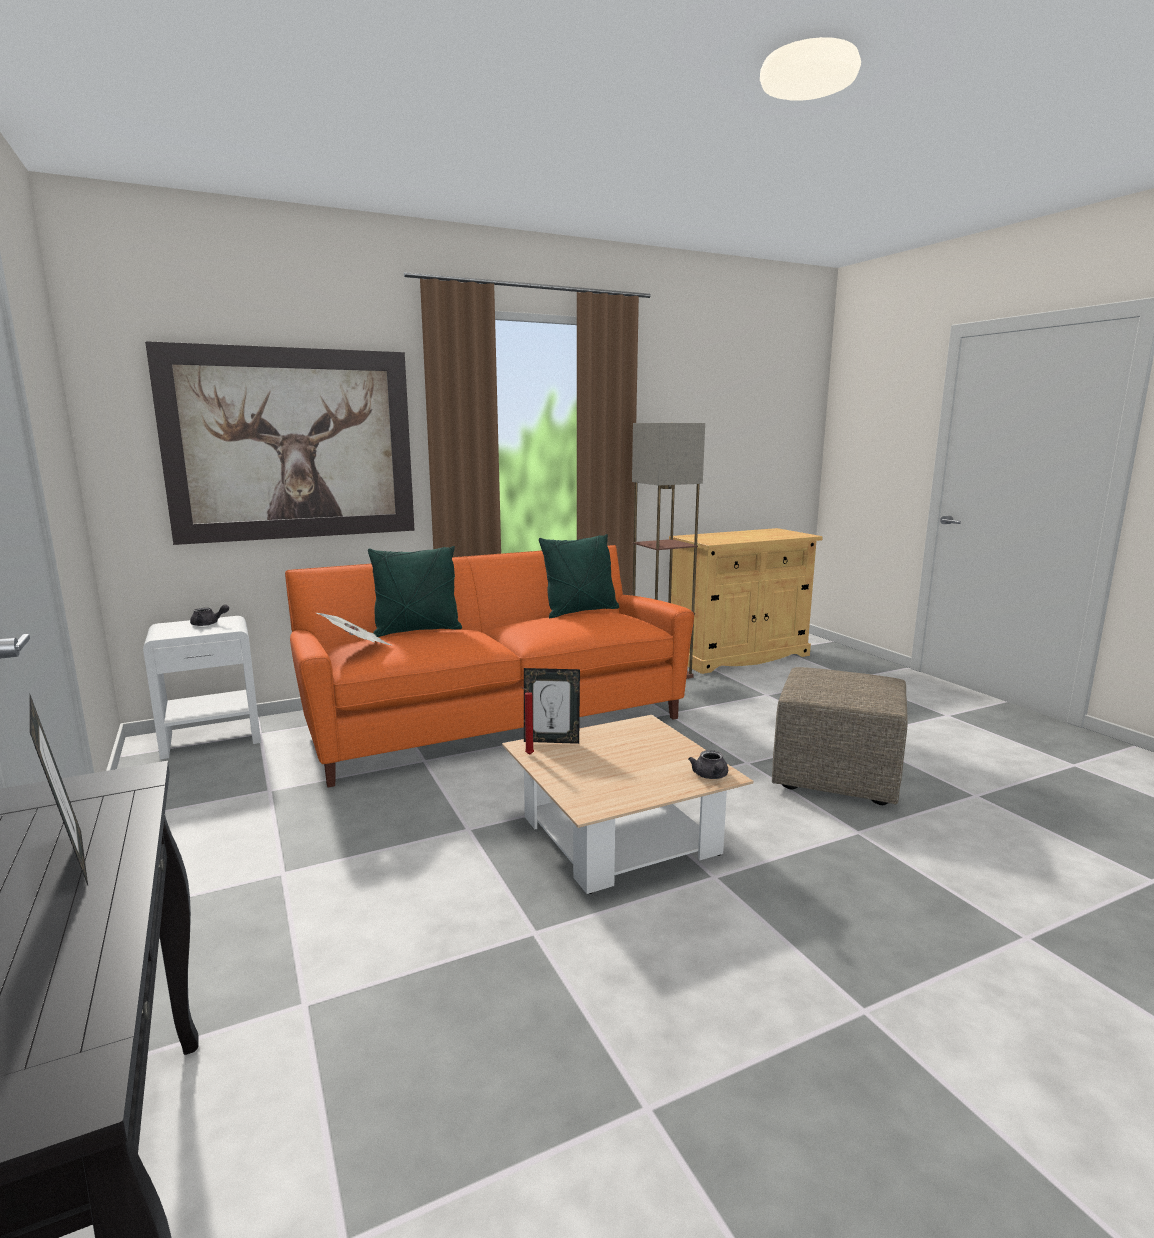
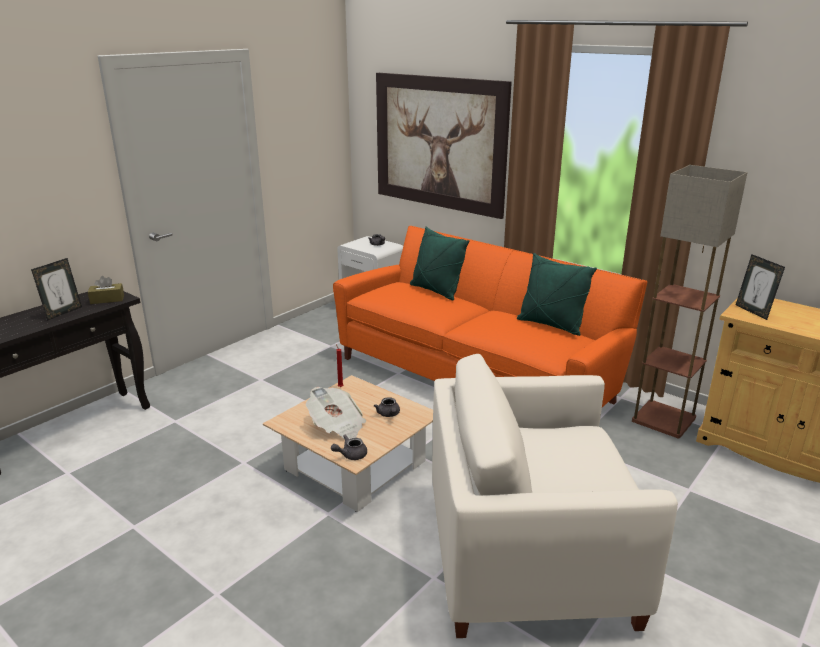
camera: 65 degrees right, 10 degrees up
newspaper [317,613,391,645] -> newspaper moved to [306,387,366,439]
picture frame [524,668,580,744] -> picture frame moved to [736,254,785,320]
beige ottoman [772,667,908,805] -> white armchair [432,354,678,638]
none -> brown tissue box [88,276,124,304]
none -> grey teapot [374,397,400,417]

